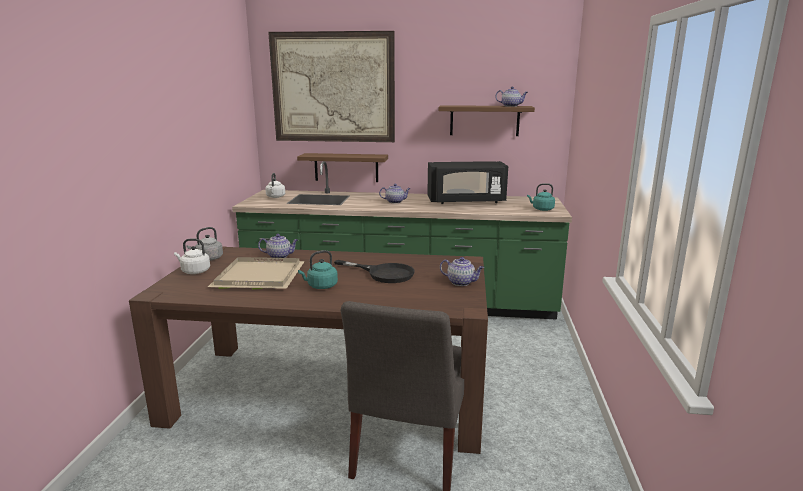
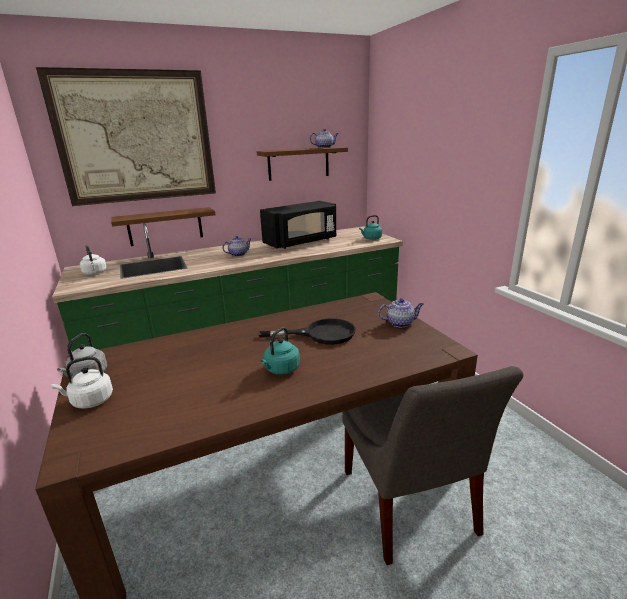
camera: 30 degrees left, 5 degrees up
beige tray [208,257,305,290] -> none
teapot [258,234,298,258] -> none

